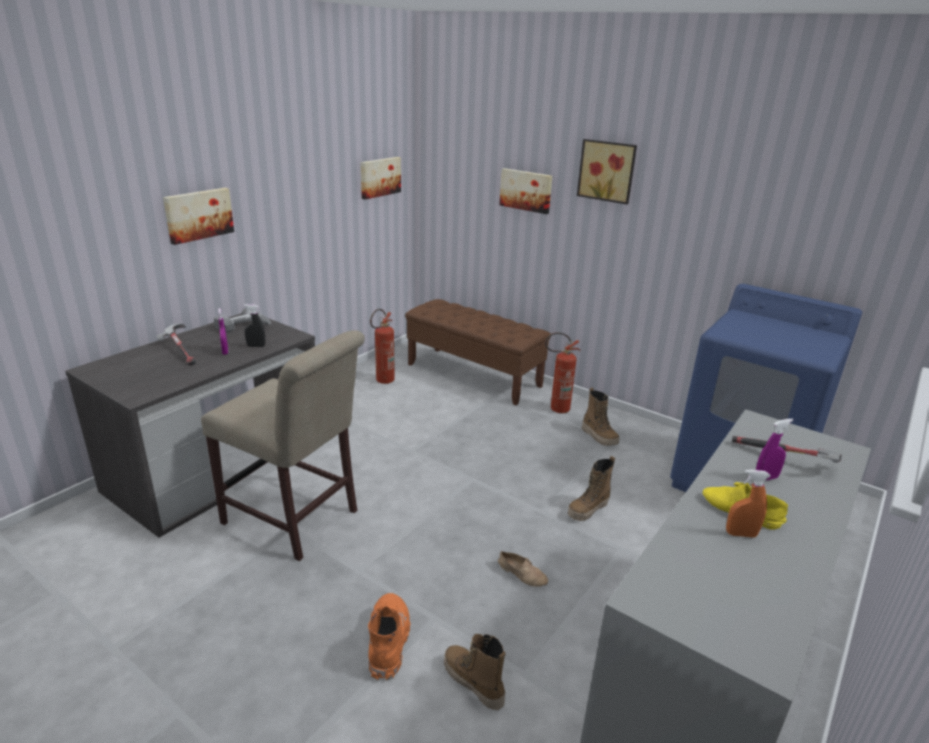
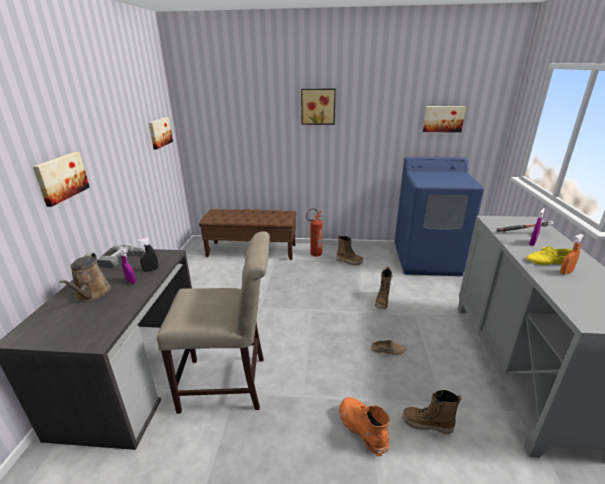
camera: 30 degrees left, 0 degrees up
hammer [156,324,196,366] -> brown watering can [59,252,111,301]
fire extinguisher [370,309,395,384] -> none
picture [499,168,552,214] -> picture moved to [423,106,466,132]

